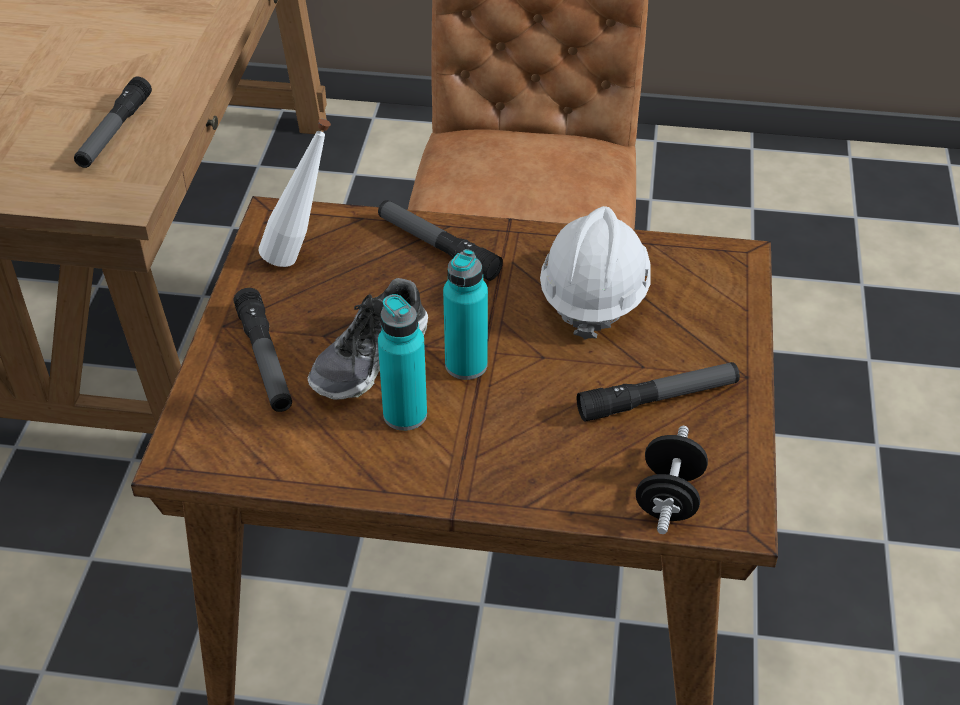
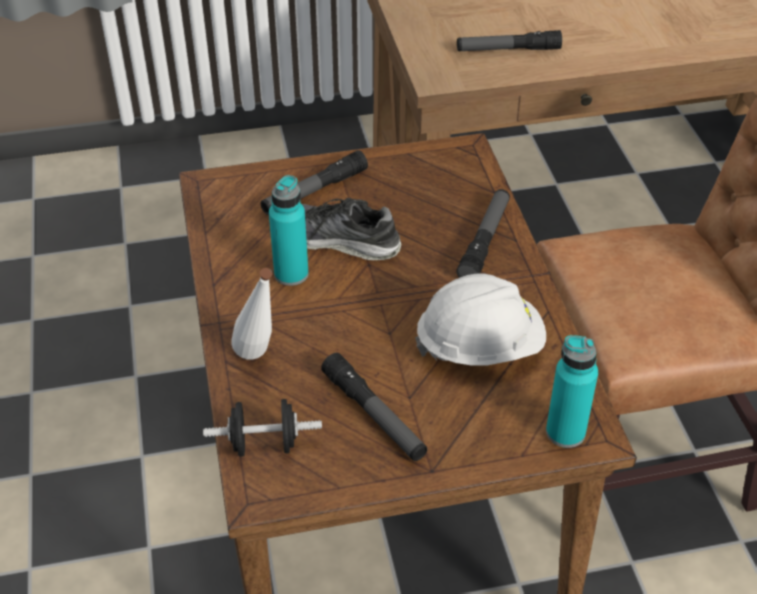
camera: 70 degrees right, 0 degrees up
white bottle [259,119,331,267] -> white bottle moved to [232,268,272,360]
turquoise bottle [443,249,488,380] -> turquoise bottle moved to [546,335,598,448]

